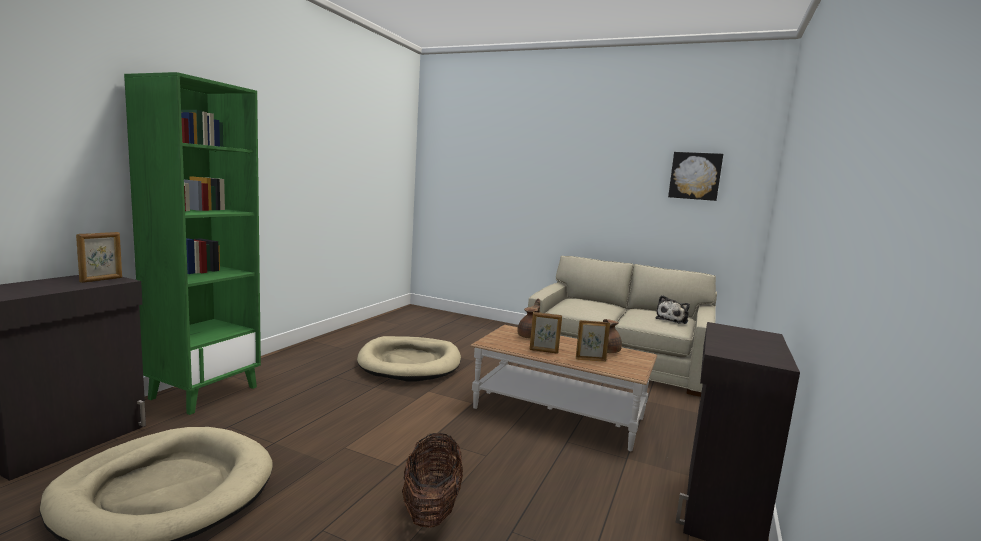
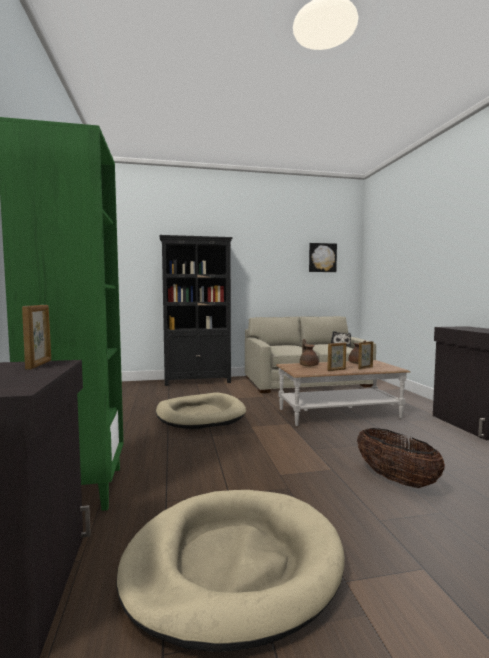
camera: 35 degrees left, 5 degrees down
none -> black bookcase [159,235,233,386]

